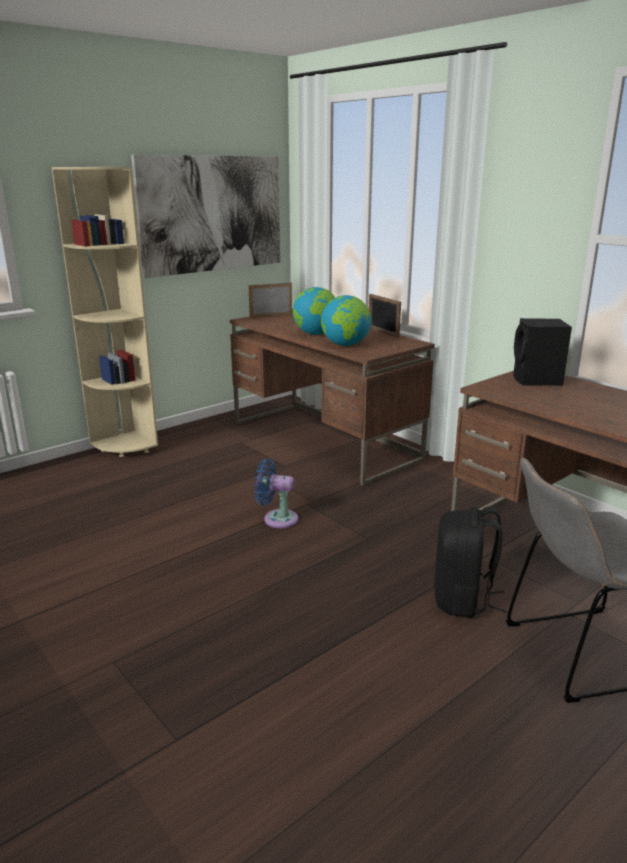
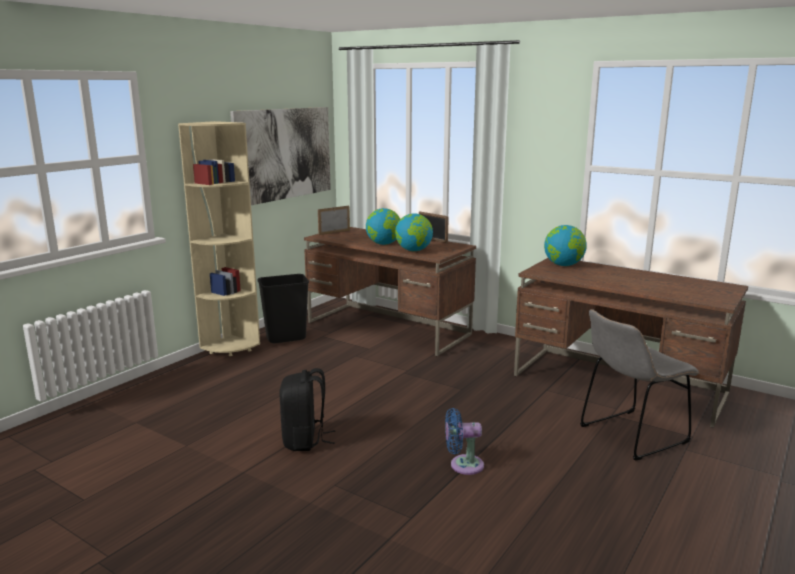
camera: 15 degrees left, 5 degrees down
blue fan [254,459,298,528] -> blue fan moved to [445,408,484,475]
black backpack [434,507,506,618] -> black backpack moved to [279,368,335,451]
black speaker [513,318,572,386] -> globe [544,225,587,266]
none -> black trash can [258,274,309,343]

